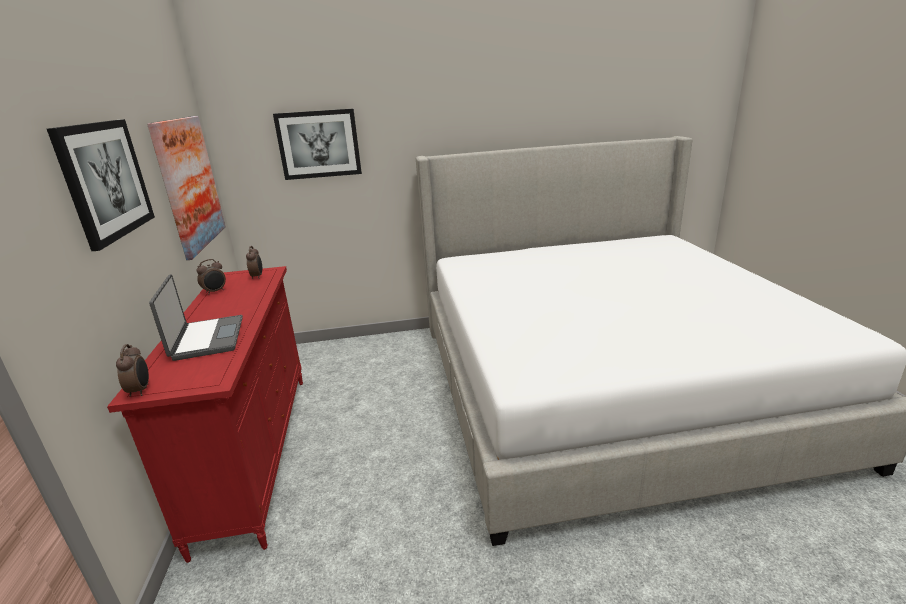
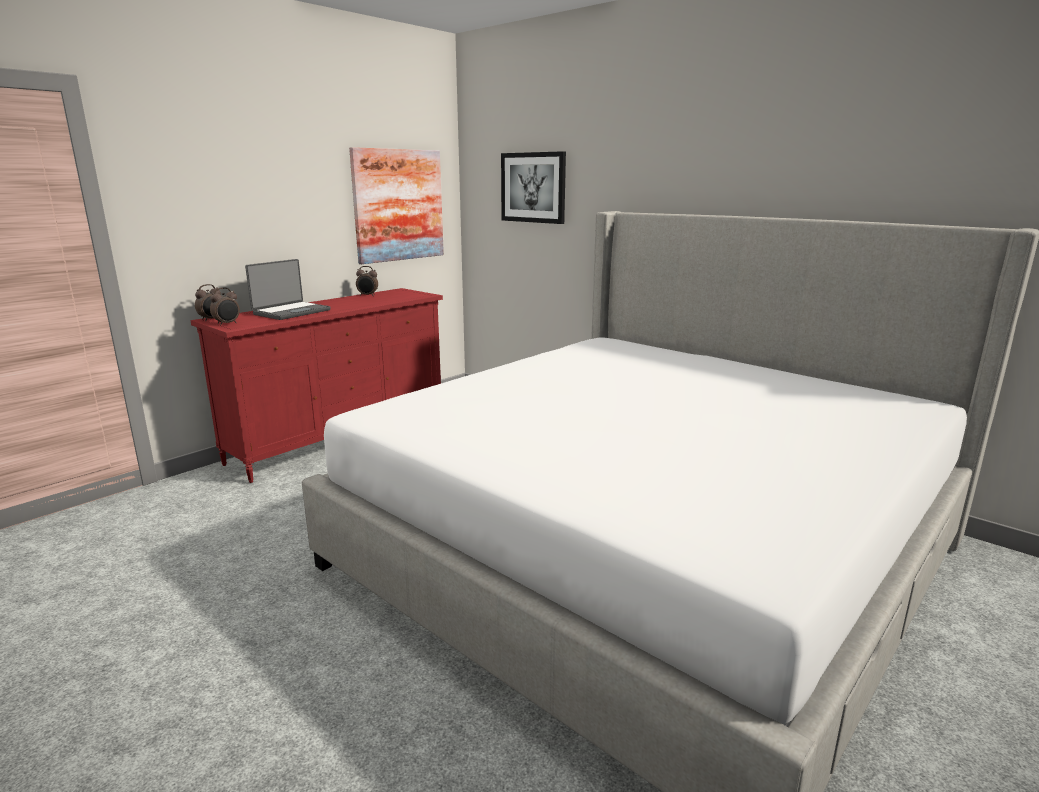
camera: 50 degrees right, 5 degrees down
picture [47,119,155,251] -> none
alarm clock [246,246,262,279] -> alarm clock moved to [210,287,240,326]

